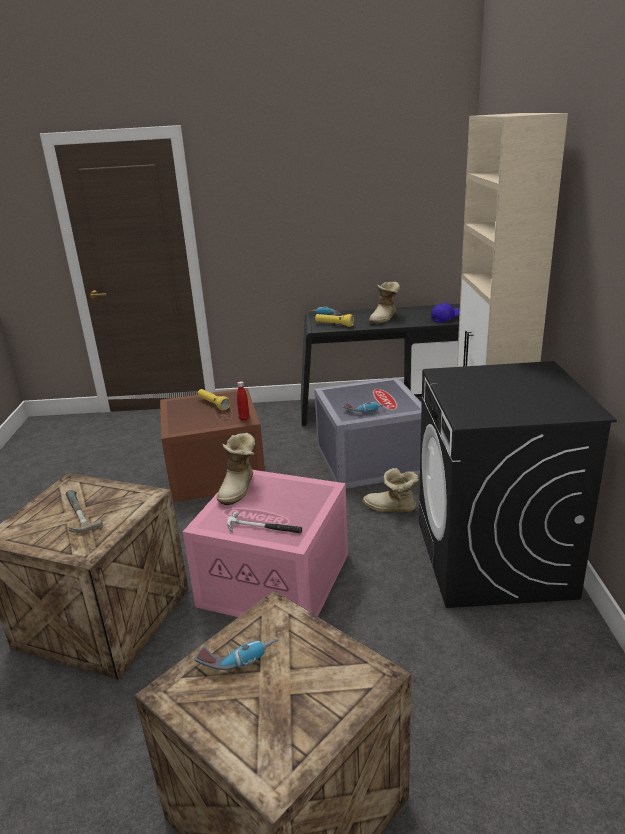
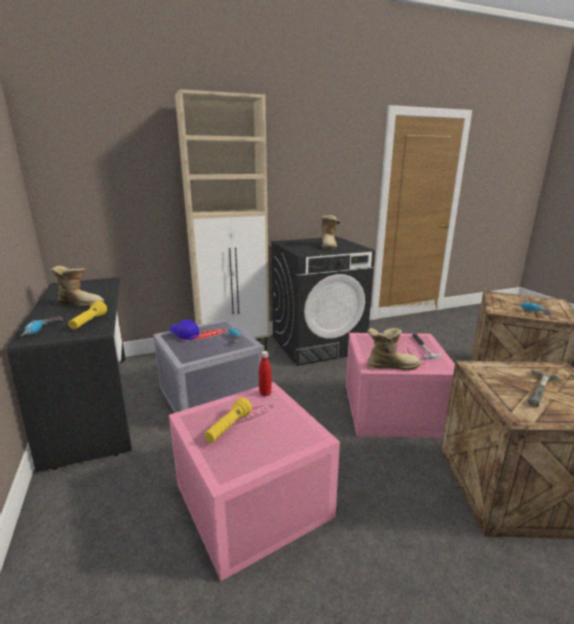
camera: 110 degrees left, 5 degrees down
brown storage box [160,388,265,502] -> pink storage box [169,382,340,581]
boot [363,468,419,512] -> boot moved to [322,215,341,250]
blue cap [431,303,460,323] -> blue cap moved to [170,320,199,340]

